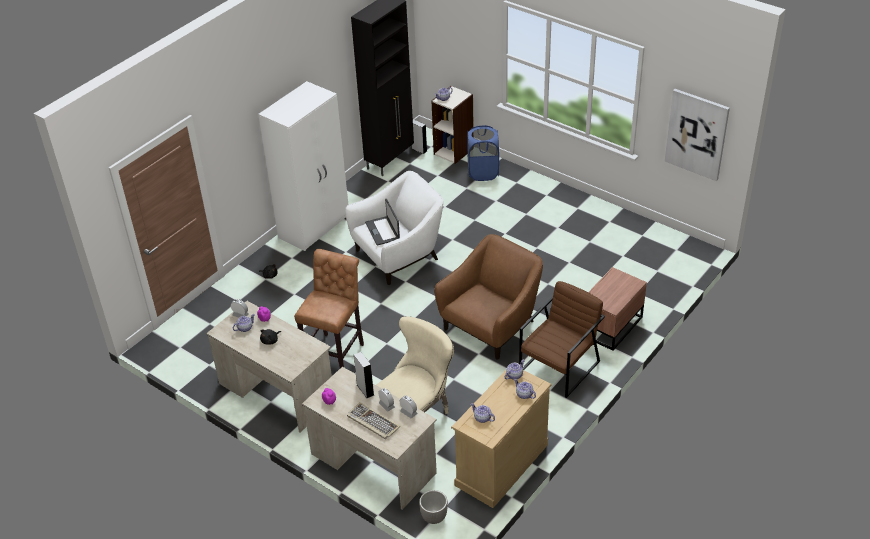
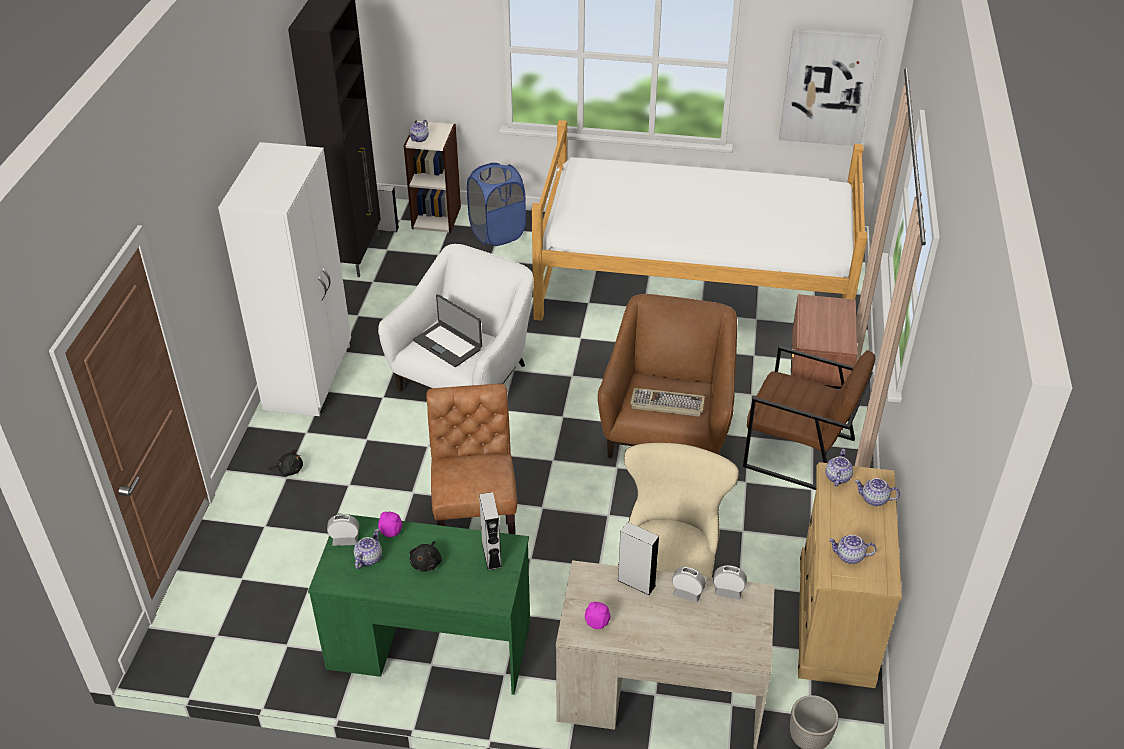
camera: 30 degrees left, 0 degrees up
beige desk [206,301,332,433] -> green desk [308,513,530,695]
keyboard [347,403,400,439] -> keyboard moved to [630,388,705,417]
brown armchair [519,281,605,398] -> brown armchair turned 105 degrees clockwise [743,346,876,490]
none -> grey speaker [479,492,502,570]
none -> bed [531,120,867,321]

